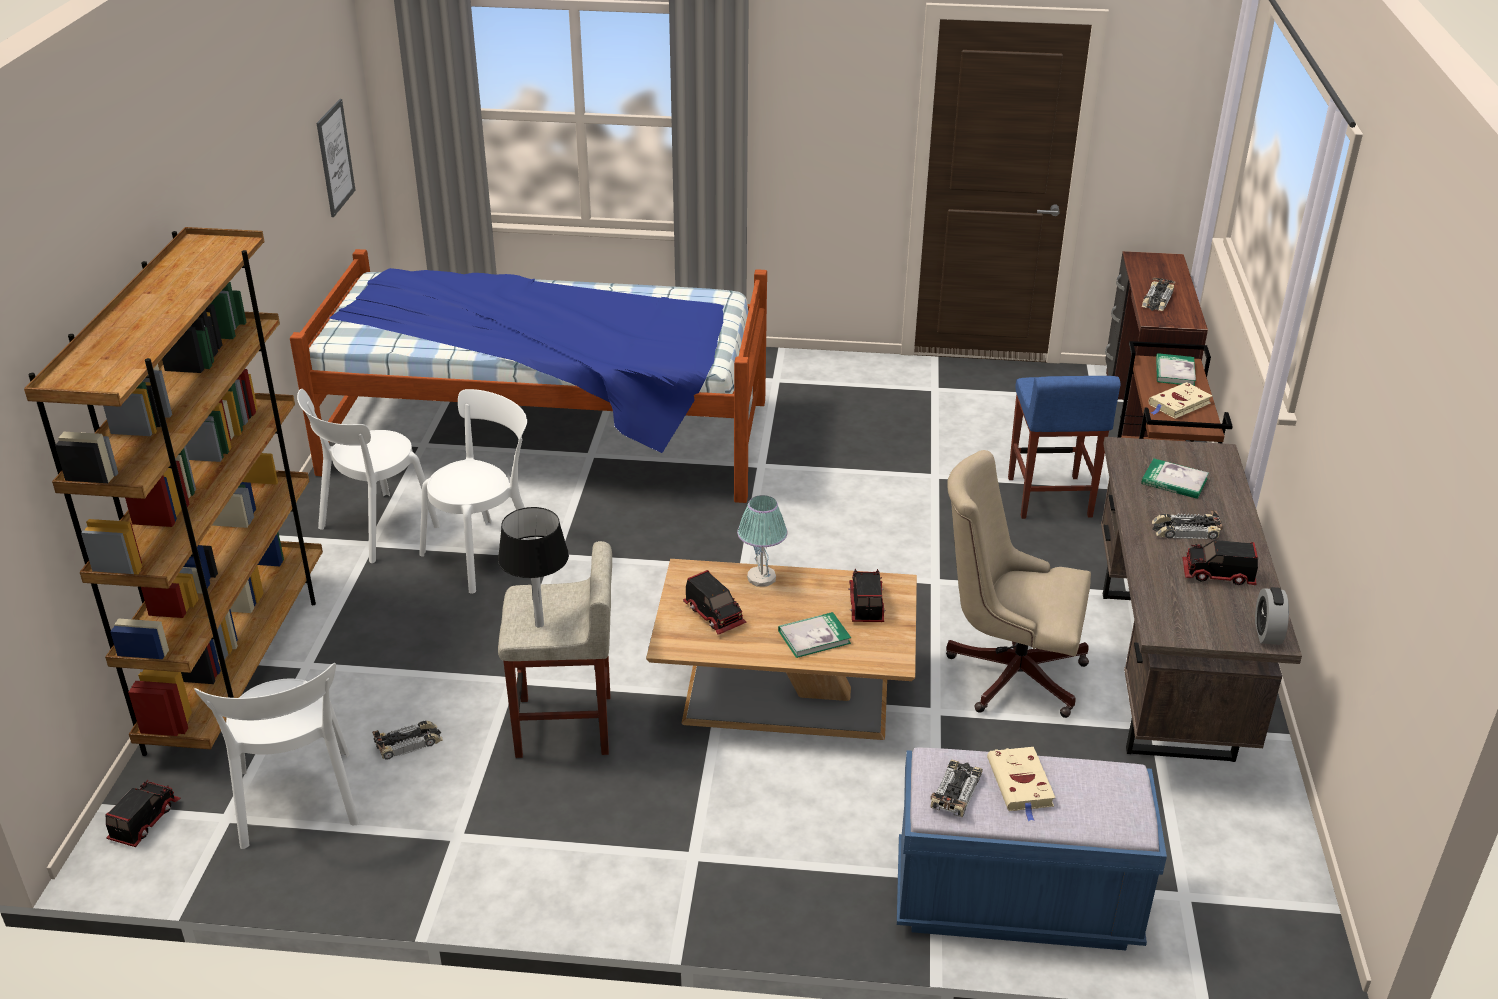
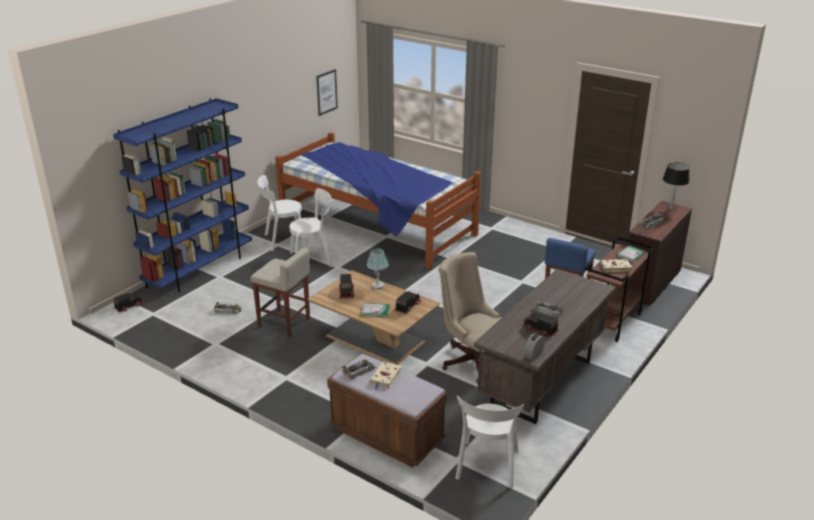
camera: 30 degrees right, 5 degrees down
brown bookcase [24,227,323,756] -> blue bookcase [113,98,252,292]
white chair [194,663,359,849] -> white chair moved to [456,396,524,488]
black table lamp [498,507,569,628] -> black table lamp moved to [663,162,689,210]
blue bench [897,748,1167,950] -> brown bench [327,354,447,467]
book [1141,458,1209,499] -> none

